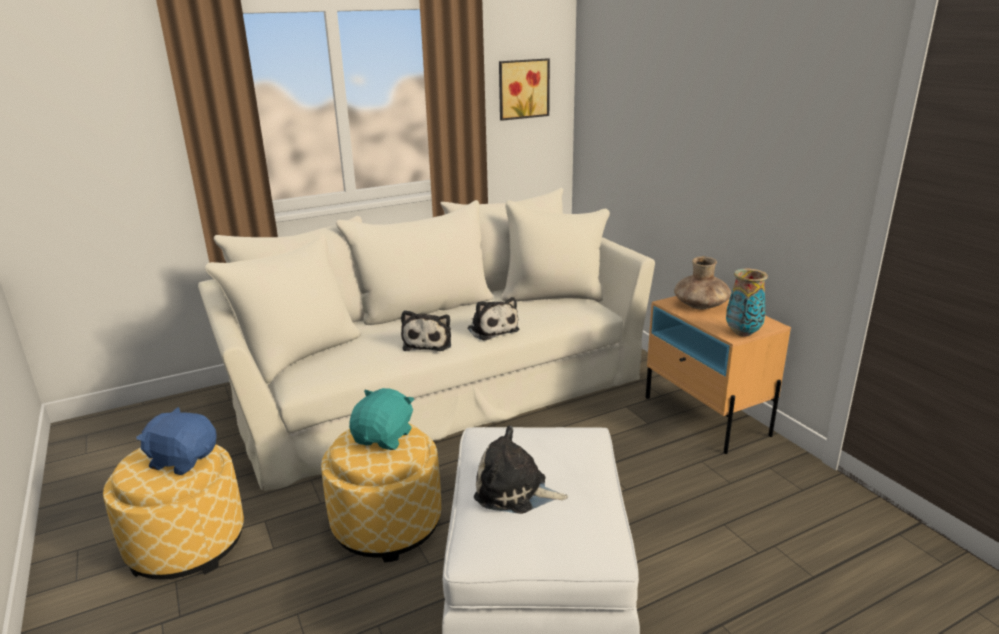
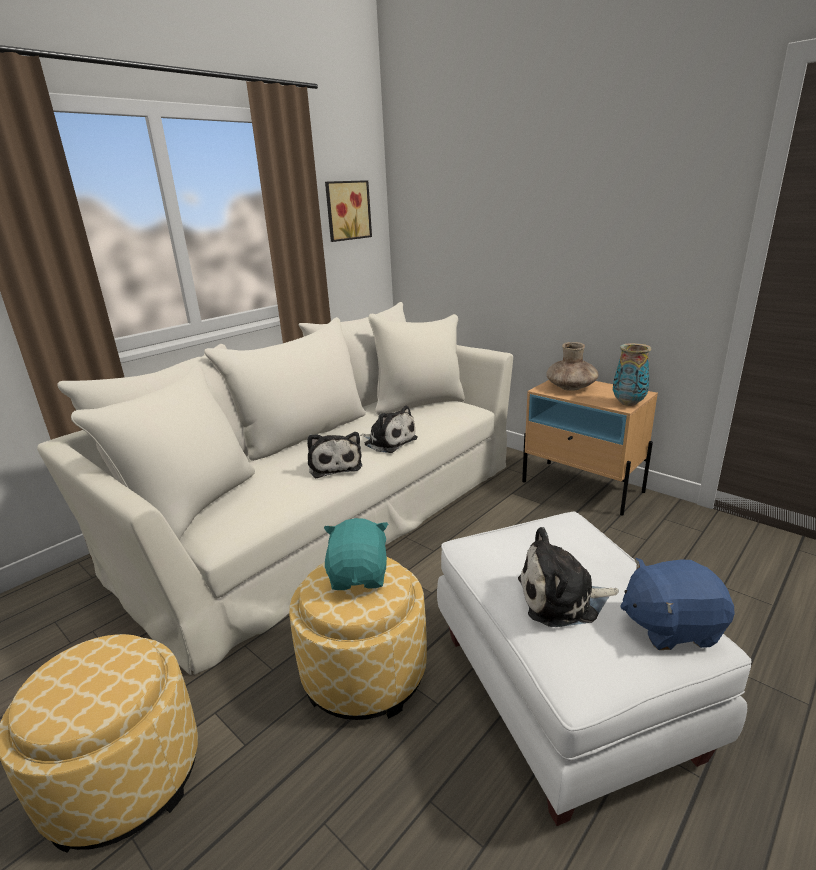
camera: 20 degrees left, 0 degrees up
blue plush toy [136,407,217,475] -> blue plush toy moved to [620,558,734,650]

